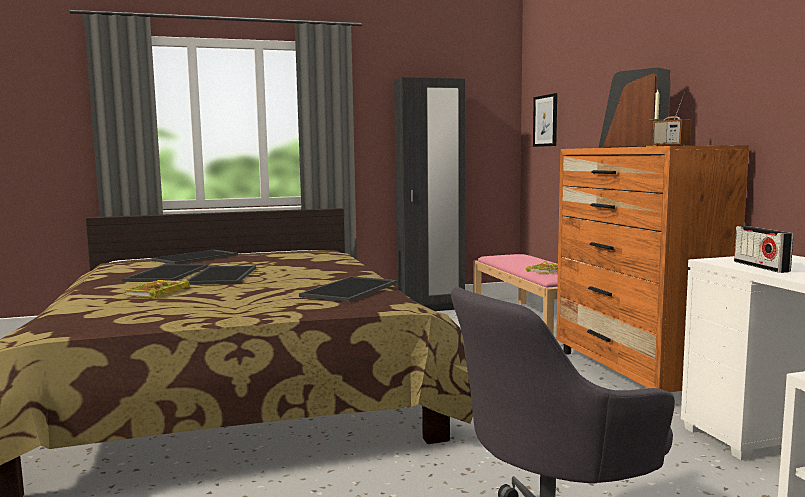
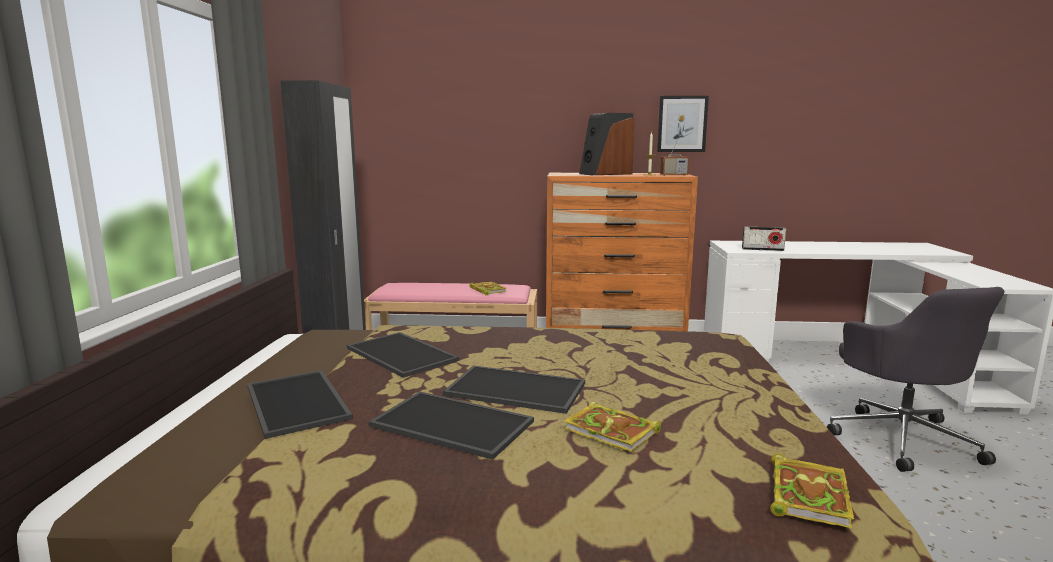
camera: 70 degrees left, 5 degrees up
tray [299,276,398,302] -> tray moved to [347,332,459,378]
picture [533,93,557,147] -> picture moved to [657,96,709,152]
none -> book [770,453,854,529]

